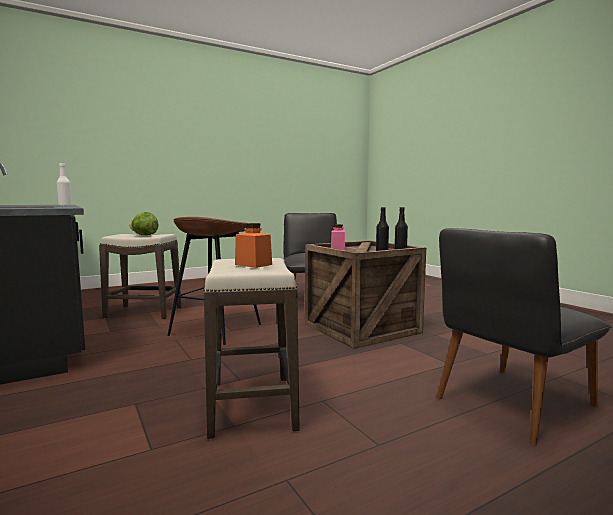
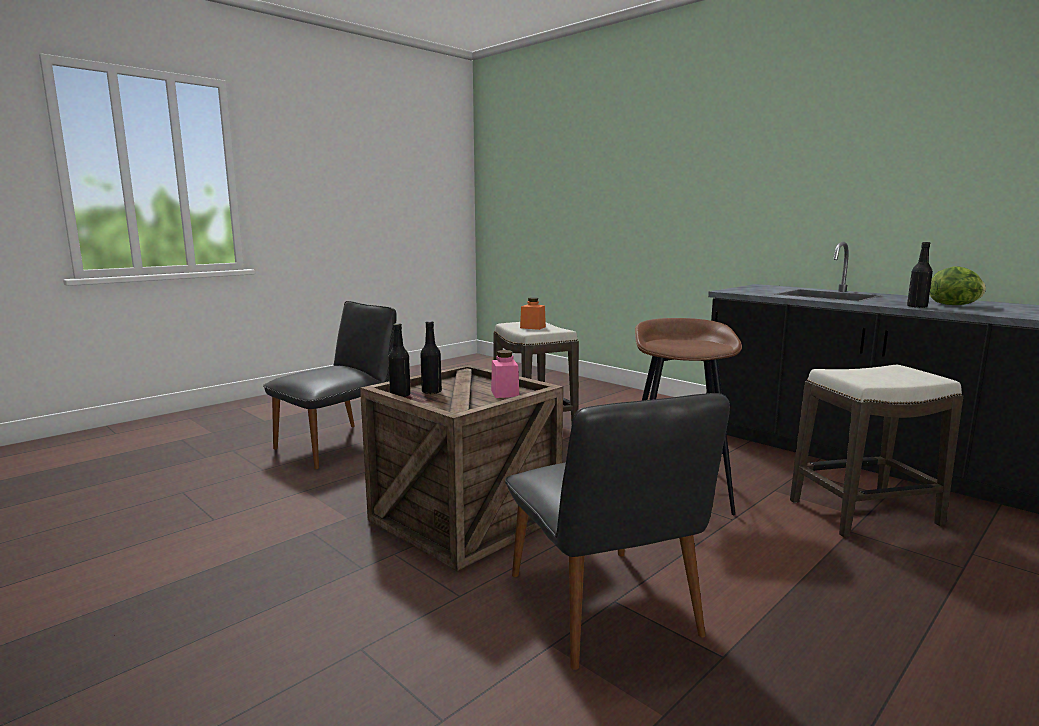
camera: 165 degrees right, 5 degrees up
white bottle [57,163,72,206] -> black bottle [907,242,933,308]
lettuce [129,212,159,235] -> lettuce moved to [930,266,986,305]

